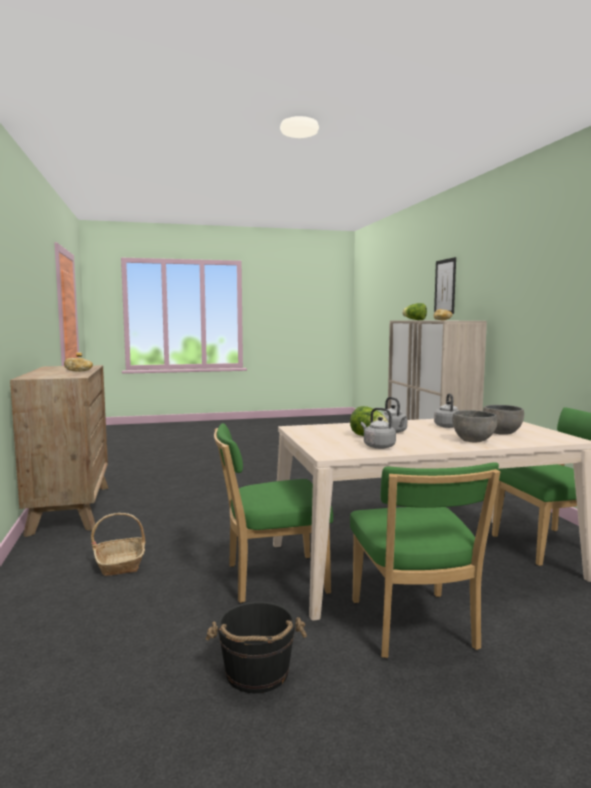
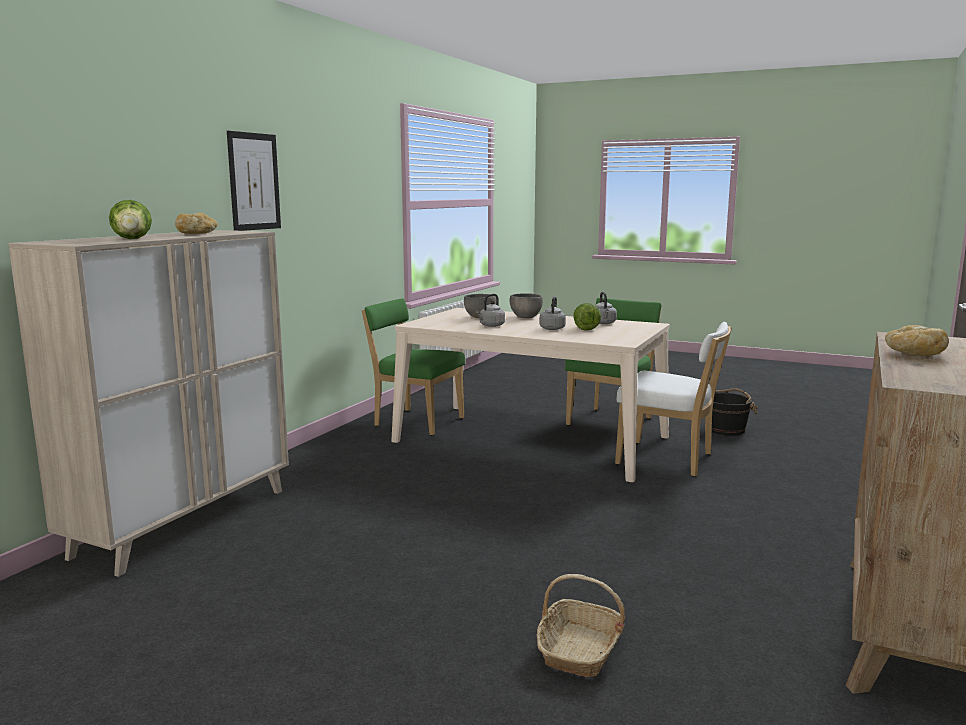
camera: 140 degrees left, 5 degrees up
basket [91,513,145,576] -> basket moved to [537,574,625,677]
green chair [214,423,333,603] -> white chair [615,322,732,476]
picture [434,257,456,314] -> picture moved to [227,131,281,231]

